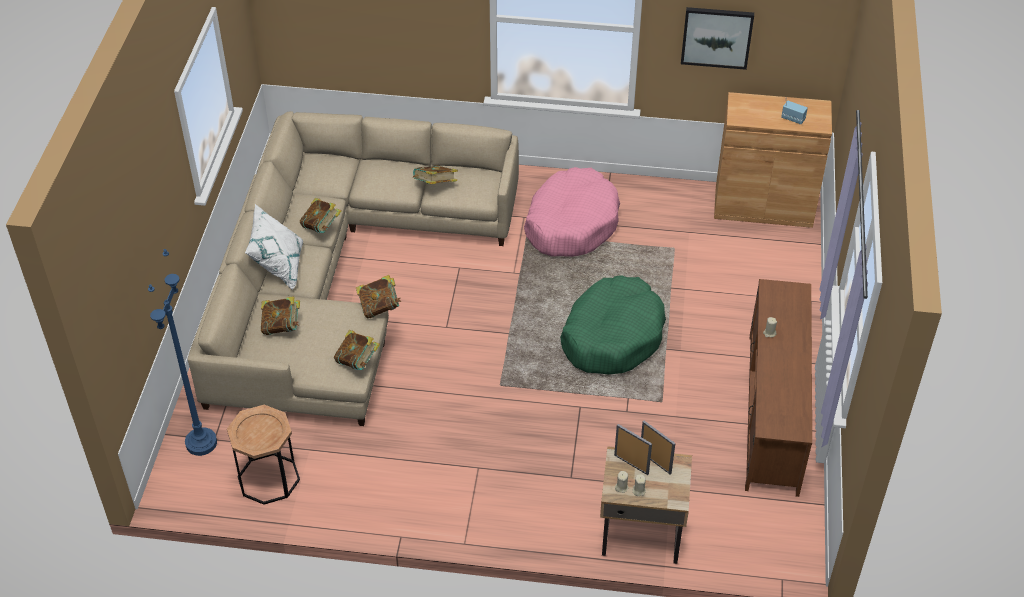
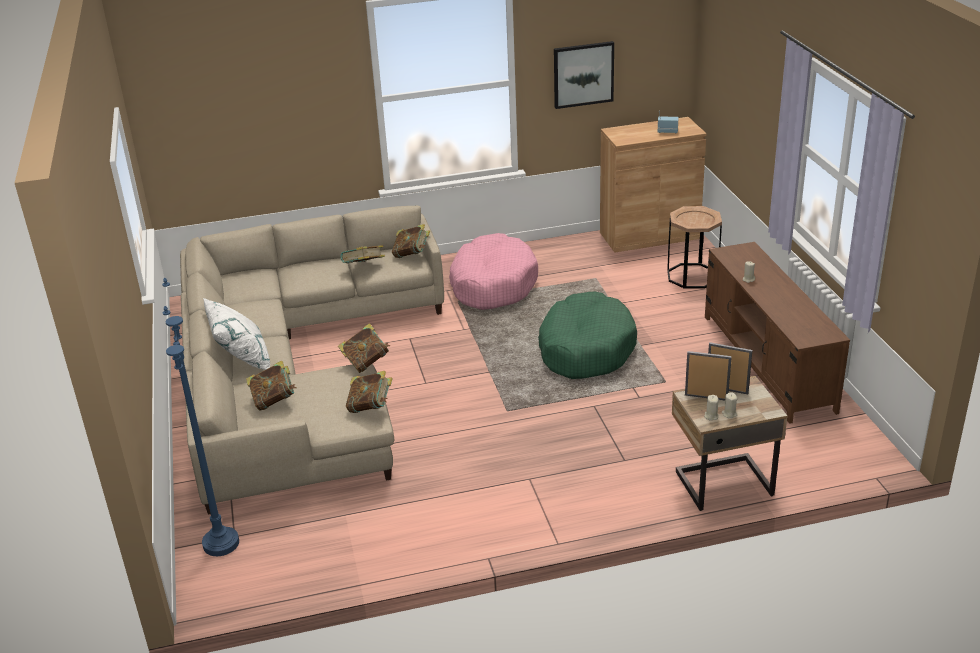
camera: 20 degrees left, 15 degrees down
brown side table [227,405,300,505] -> brown side table moved to [667,206,722,289]
book [300,198,342,233] -> book moved to [392,224,430,258]

